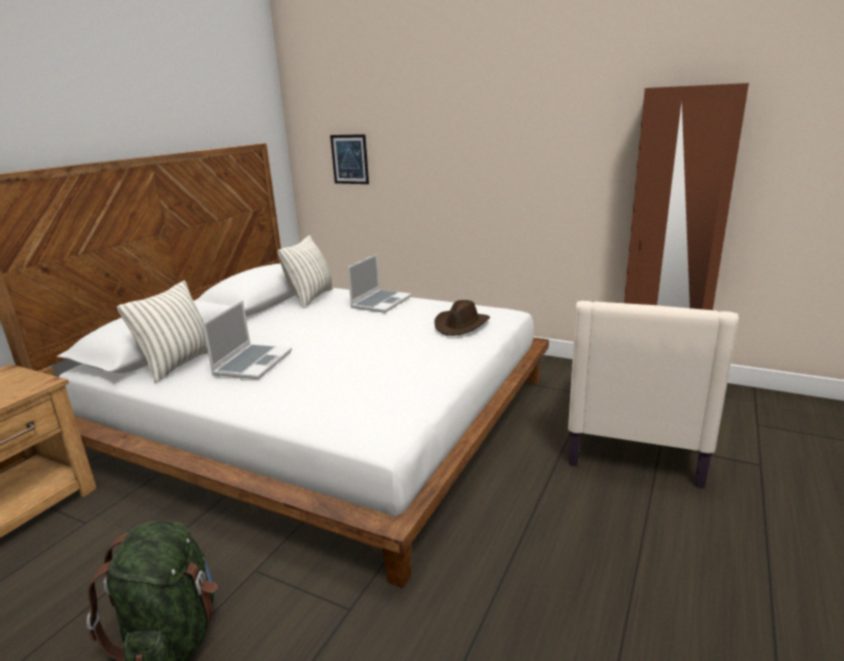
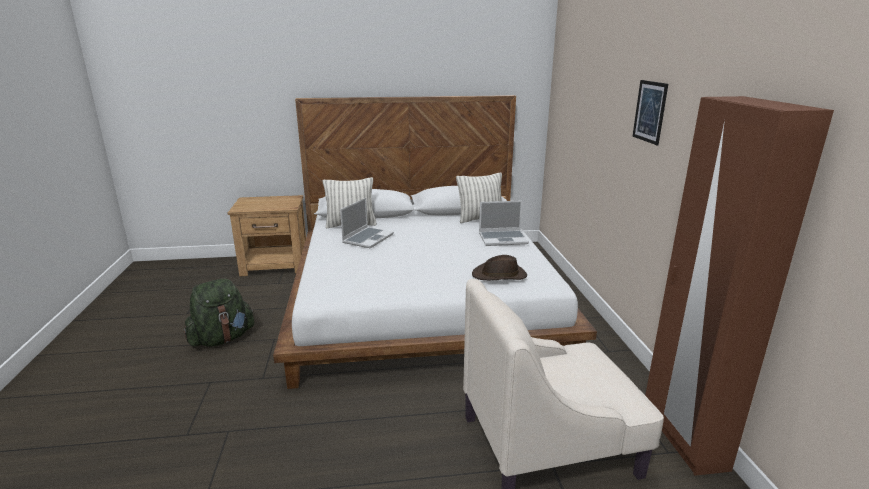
camera: 55 degrees right, 0 degrees up
laptop [202,300,292,379] -> laptop turned 45 degrees counterclockwise [340,198,394,248]
picture [330,134,369,184] -> picture moved to [633,80,668,145]

